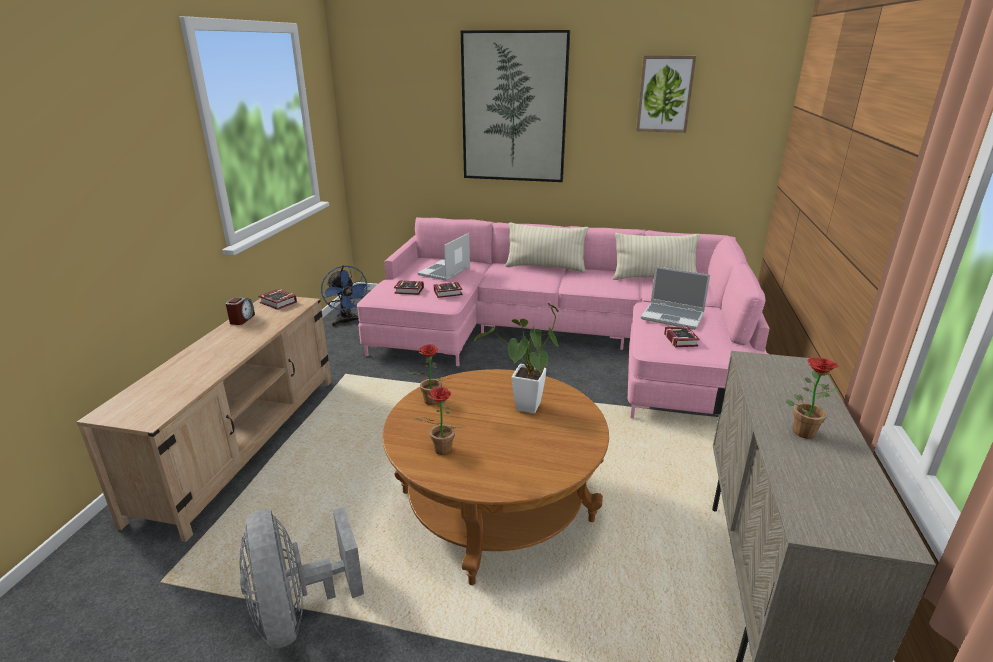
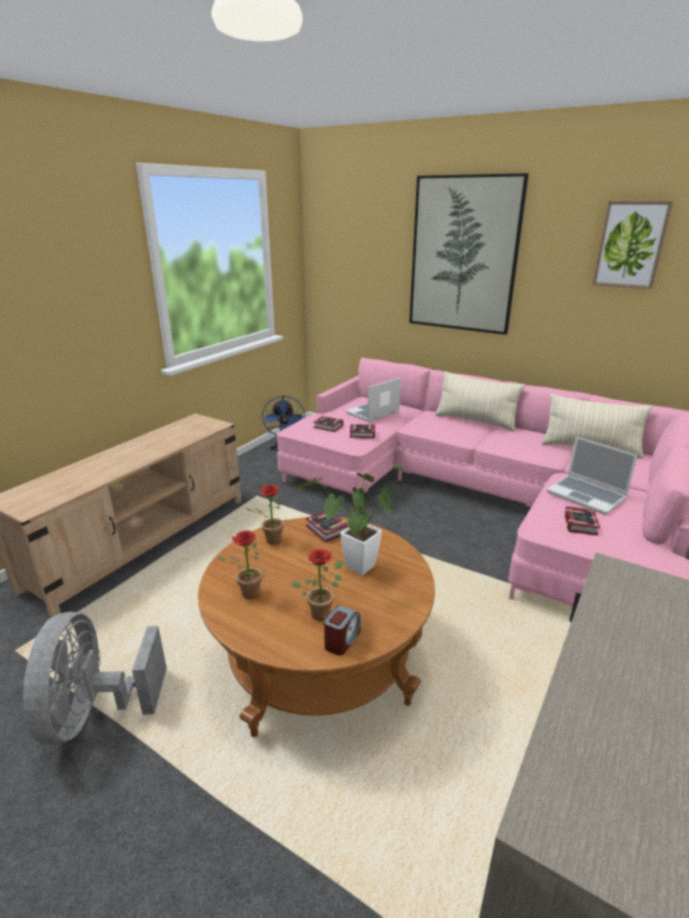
camera: 20 degrees right, 0 degrees up
alarm clock [225,297,255,325] -> alarm clock moved to [324,606,361,656]
book [258,289,297,310] -> book moved to [306,511,348,543]
potted plant [786,357,839,439] -> potted plant moved to [292,549,343,621]

